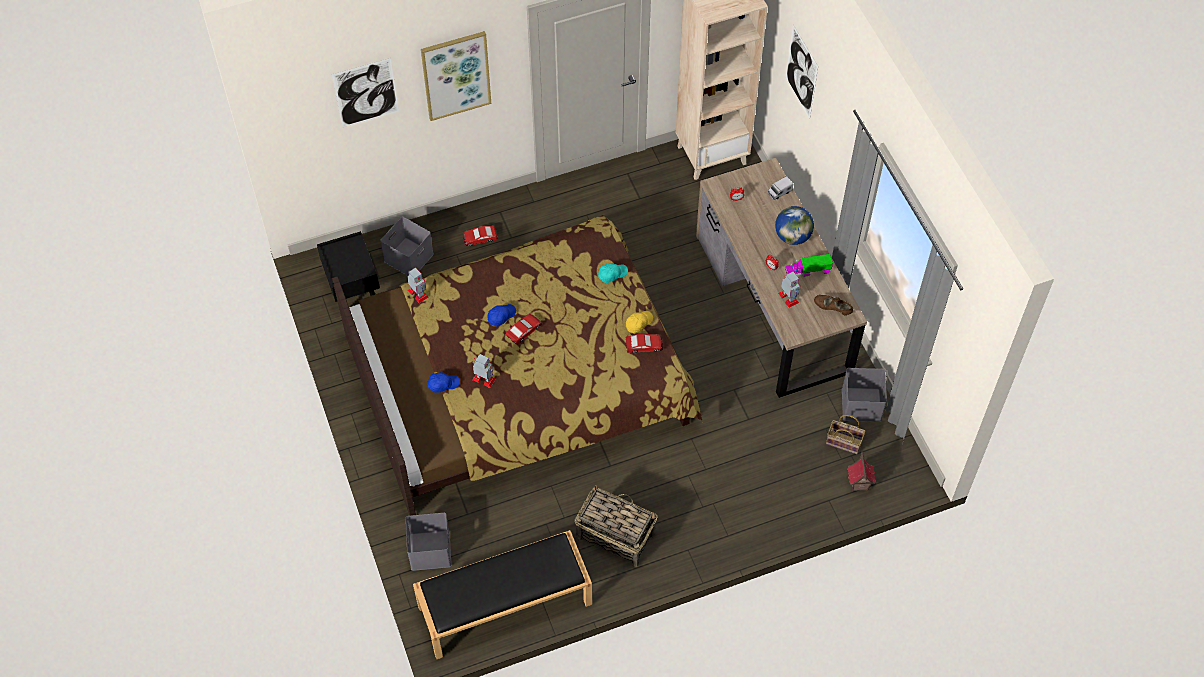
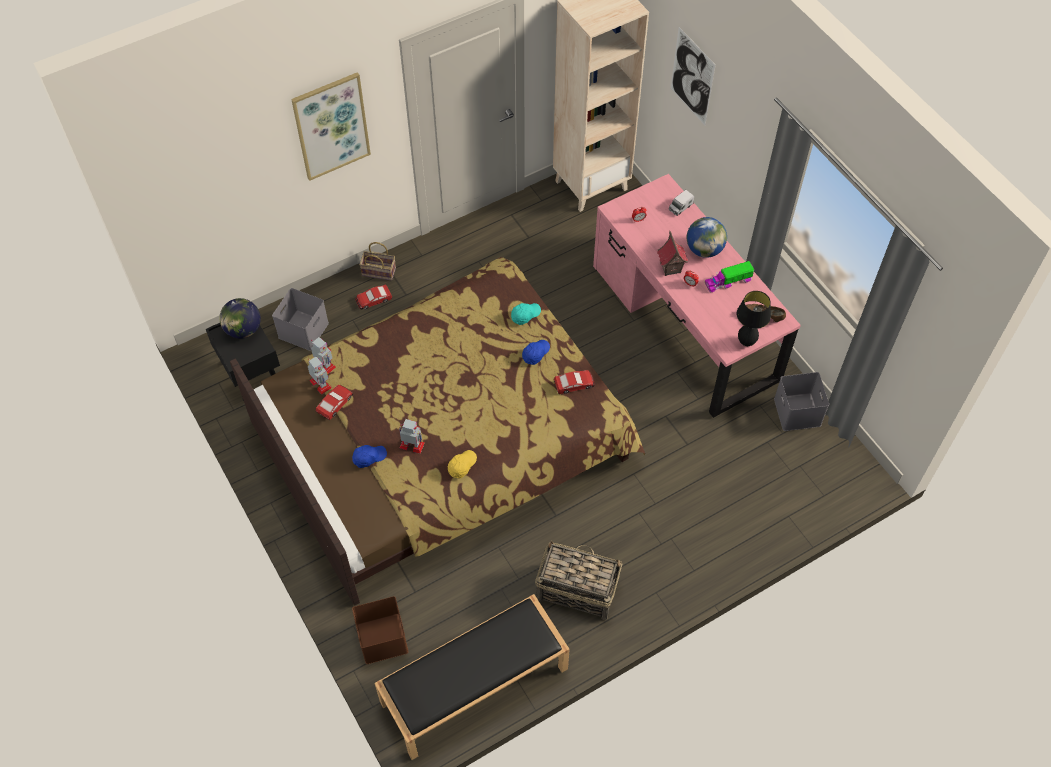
camera: 10 degrees left, 0 degrees up
picture [332,58,399,127] -> none
grey storage box [406,513,451,571] -> brown storage box [352,596,409,664]
blue cap [488,304,516,327] -> blue cap moved to [522,340,550,365]
toy car [506,314,542,345] -> toy car moved to [316,385,353,420]
yellow cap [626,311,653,334] -> yellow cap moved to [448,450,477,479]
brown desk [696,158,867,398] -> pink desk [593,174,801,418]
toy robot [778,271,800,308] -> toy robot moved to [308,356,332,395]
basket [826,415,865,454] -> basket moved to [359,242,396,281]
toy house [847,452,876,491] -> toy house moved to [657,231,688,276]
none -> globe [219,298,261,339]
none -> black table lamp [737,291,771,346]

